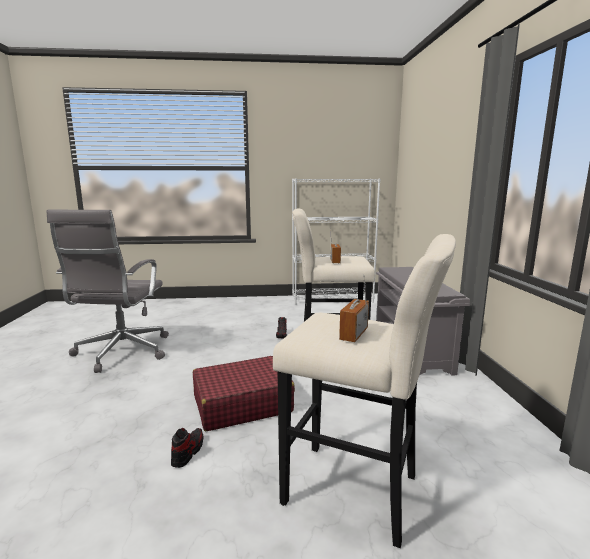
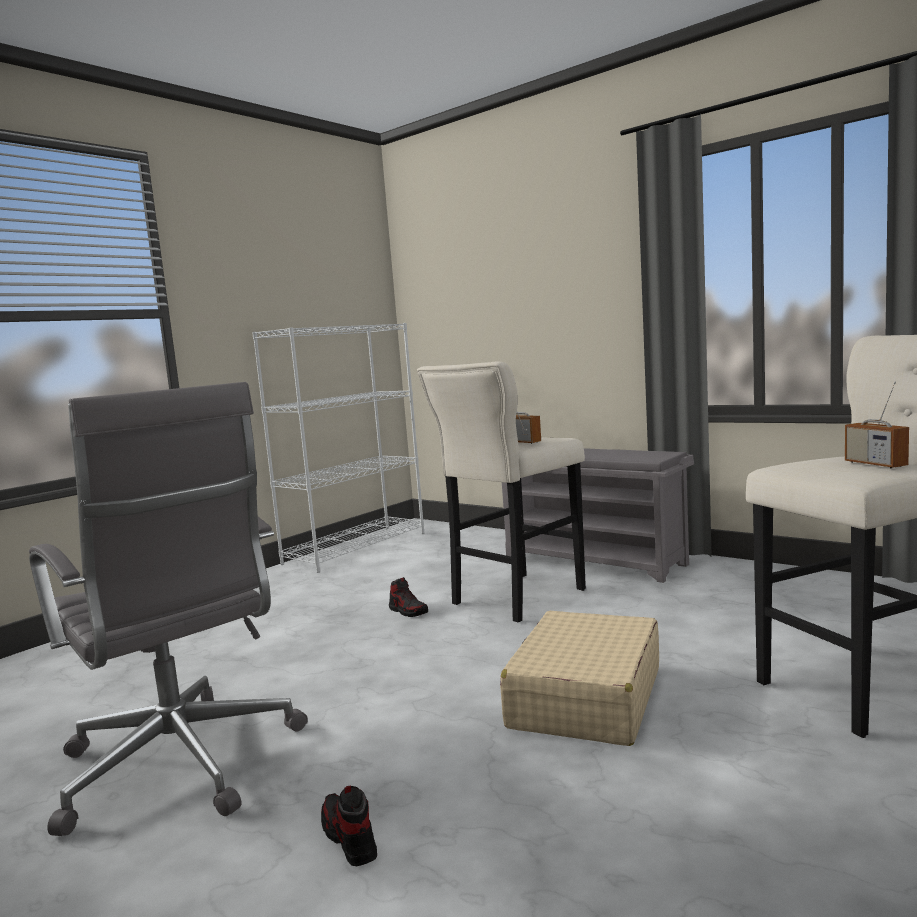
camera: 45 degrees left, 5 degrees down
shoe [171,428,204,468] -> shoe moved to [321,786,377,866]
red suitcase [193,356,295,431] -> beige suitcase [500,611,659,746]

